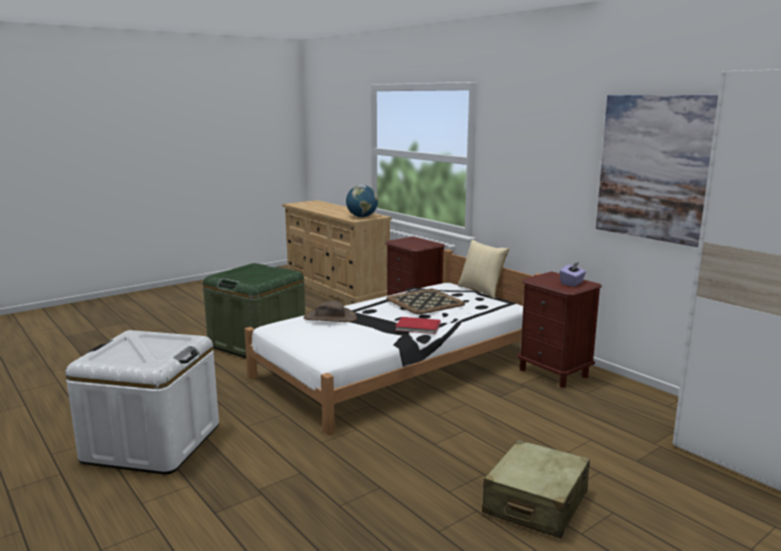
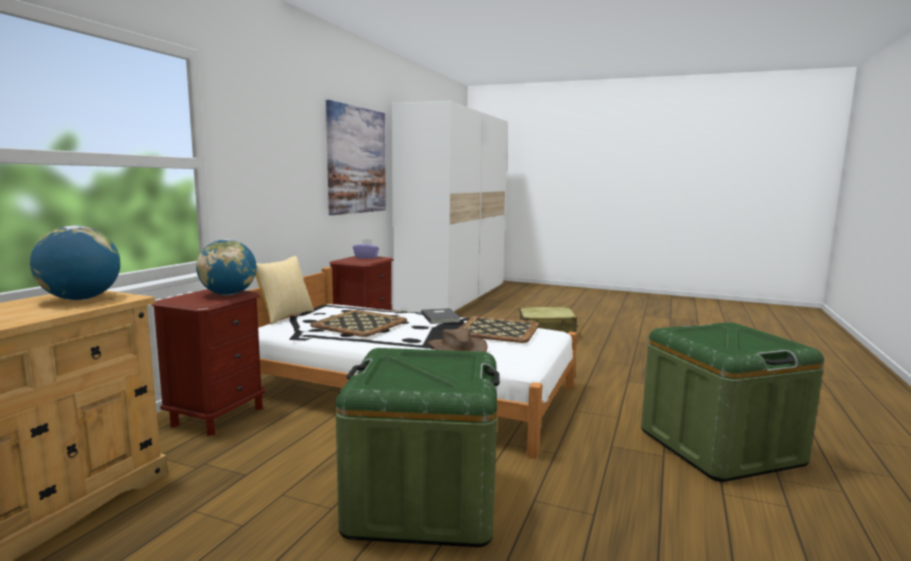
camera: 120 degrees left, 5 degrees down
white storage box [65,330,219,474] -> green storage box [641,322,824,482]
red book [395,317,441,334] -> grey book [421,308,461,324]
none -> globe [196,239,257,295]
none -> tray [458,316,540,343]

